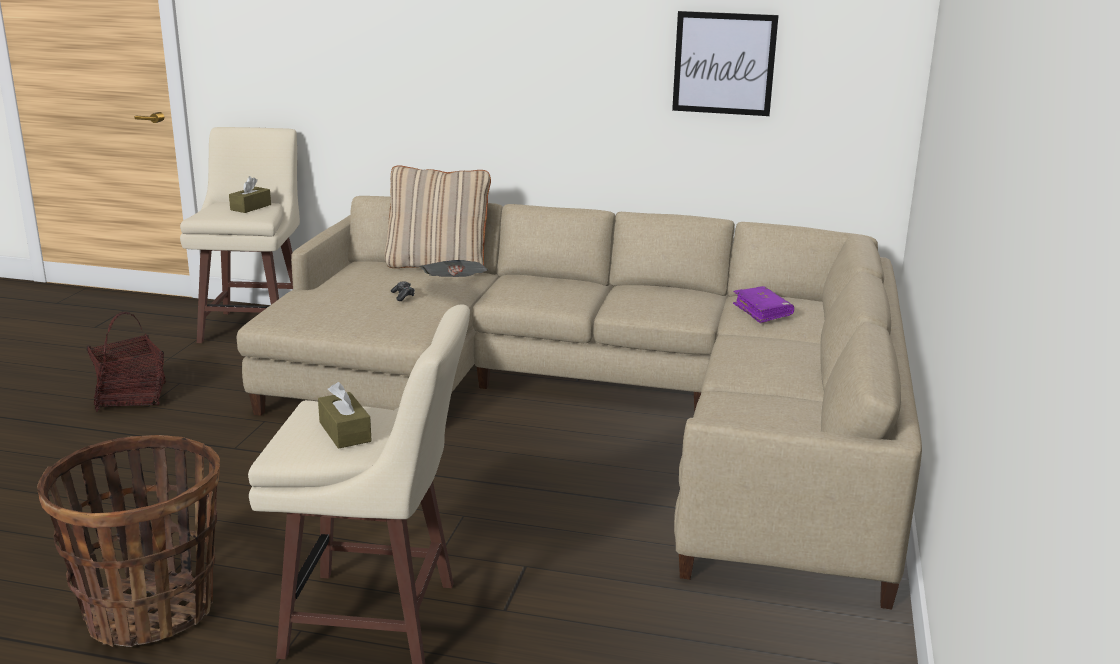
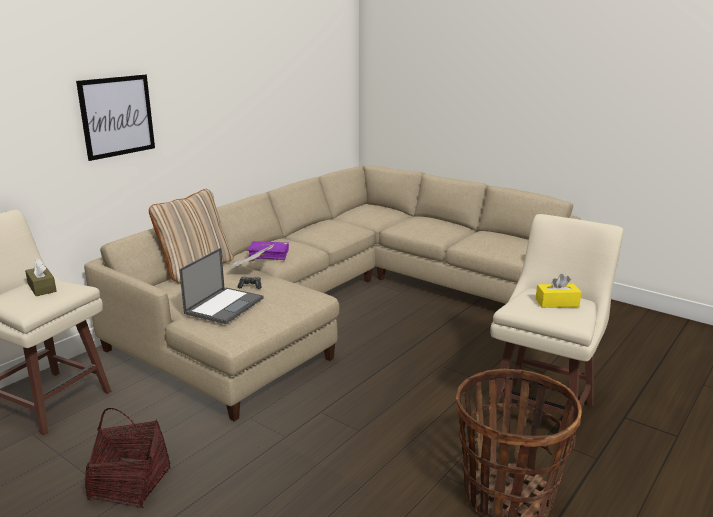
camera: 65 degrees left, 0 degrees up
brown tissue box [318,382,372,449] -> yellow tissue box [536,274,581,308]
picture [672,11,779,116] -> picture moved to [76,74,155,161]
purple book [733,286,794,323] -> purple book moved to [247,241,289,260]
none -> laptop [179,248,263,324]

